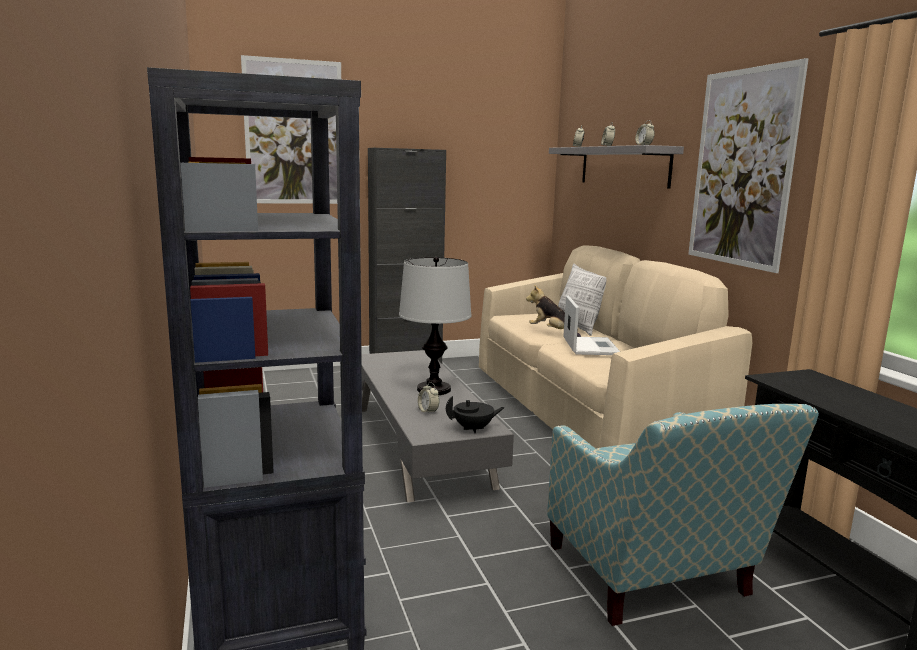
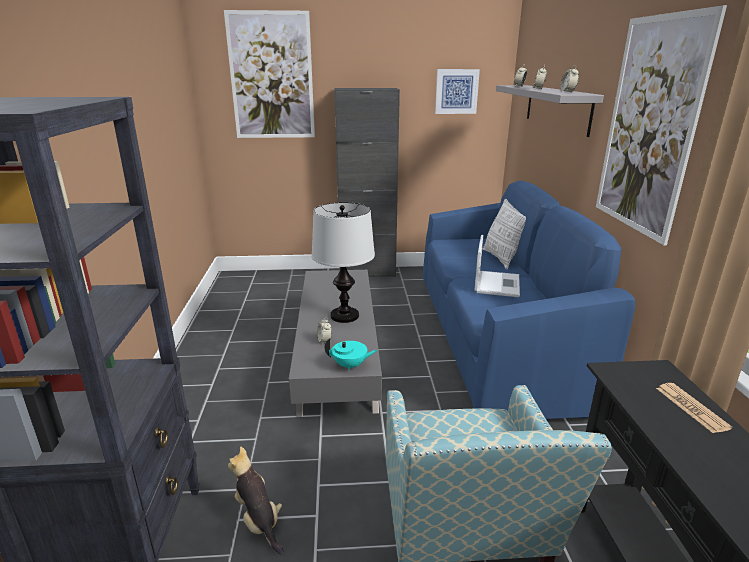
camera: 15 degrees right, 10 degrees up
black teapot [446,396,505,433] -> turquoise teapot [325,338,378,371]
beige sofa [479,245,752,448] -> blue sofa [423,181,635,419]
plush toy [526,285,581,337] -> plush toy moved to [228,447,284,555]
none -> picture [435,69,480,114]
none -> newspaper [656,383,732,433]

